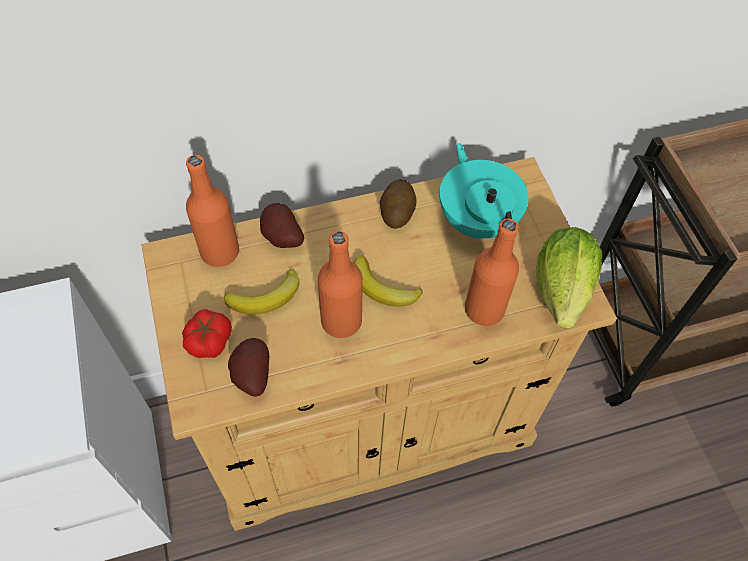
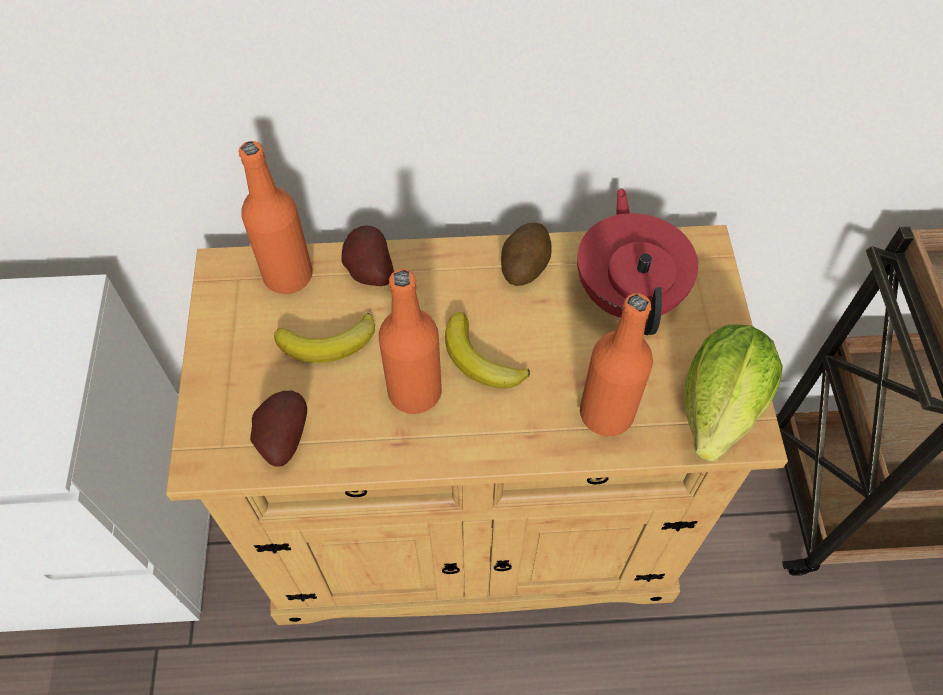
camera: 15 degrees right, 0 degrees up
tomato [182,309,232,358] -> none
turquoise teapot [440,143,529,239] -> red teapot [577,188,698,335]

